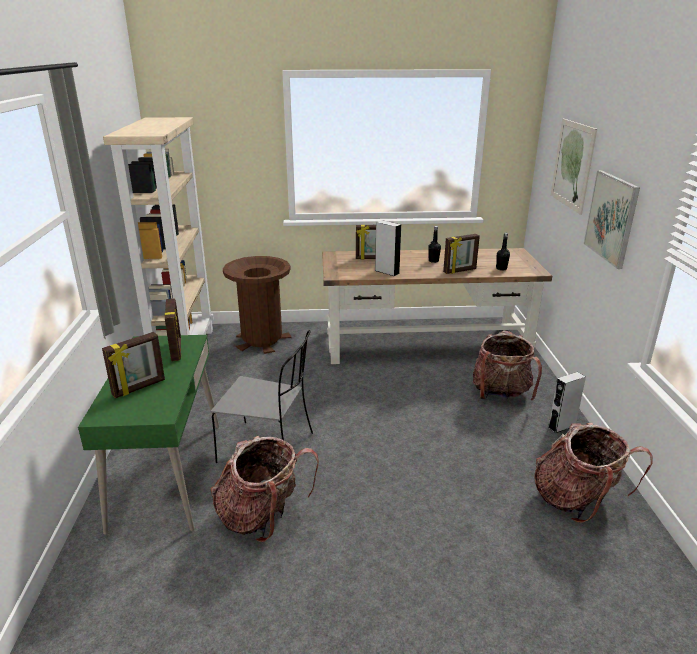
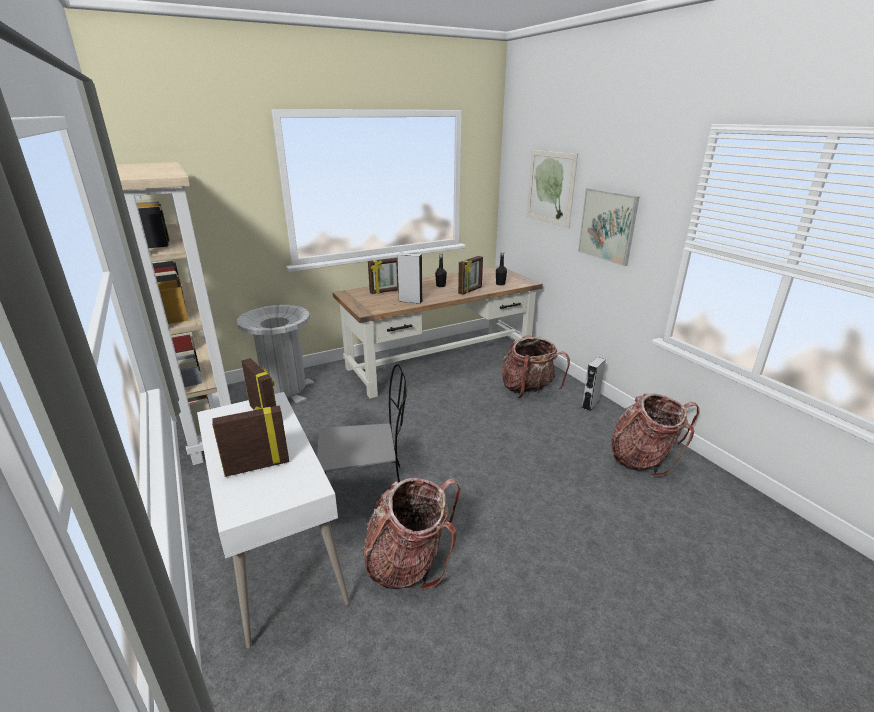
camera: 25 degrees left, 0 degrees up
green desk [78,335,219,535] -> white desk [197,392,350,649]
picture frame [102,332,165,398] -> picture frame turned 135 degrees counterclockwise [212,405,290,477]
brown trash can [223,256,292,354] -> grey trash can [237,305,314,404]

